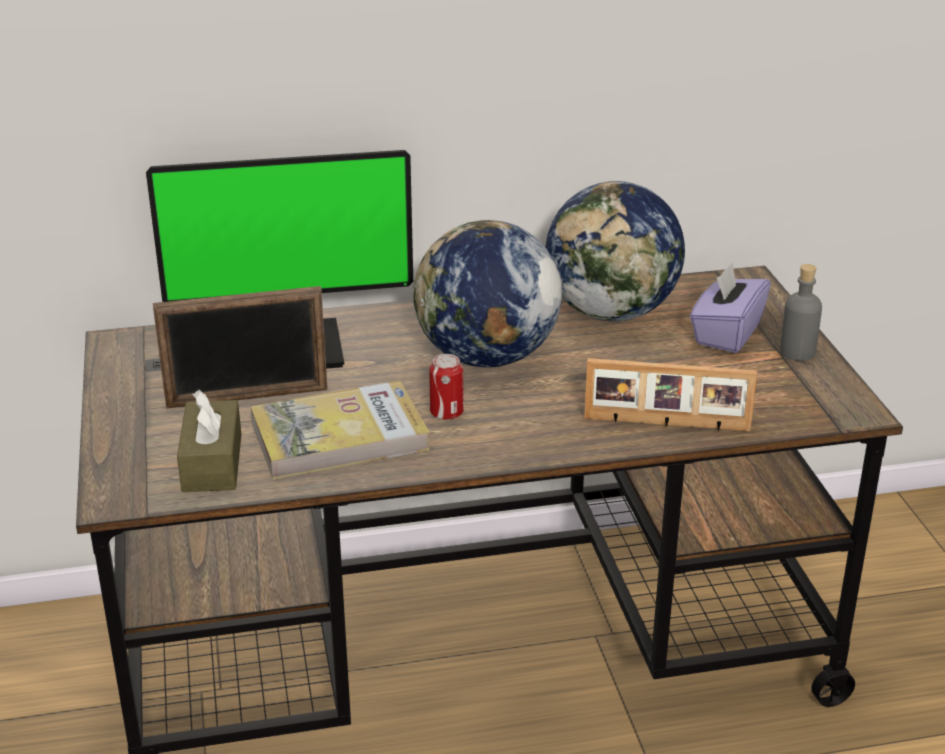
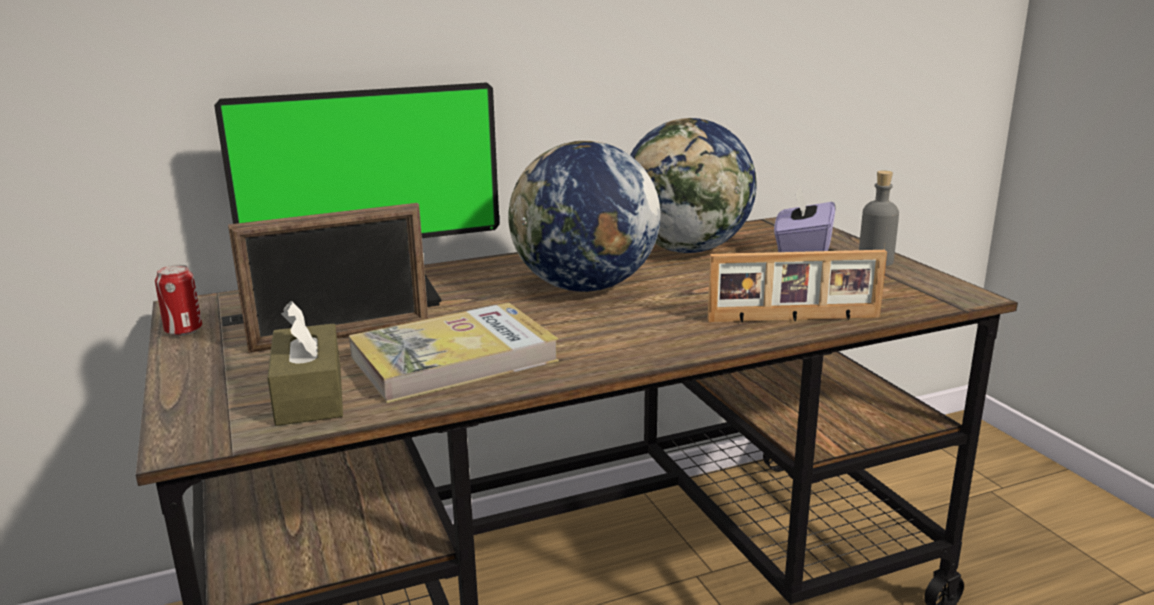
camera: 10 degrees left, 10 degrees down
can [430,354,464,420] -> can moved to [155,265,202,336]

